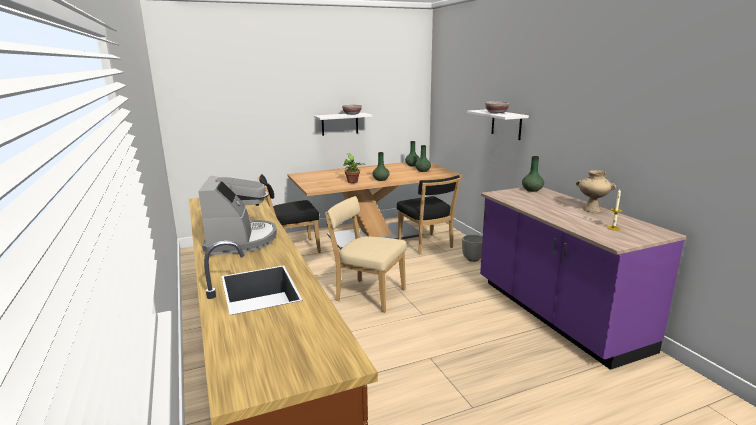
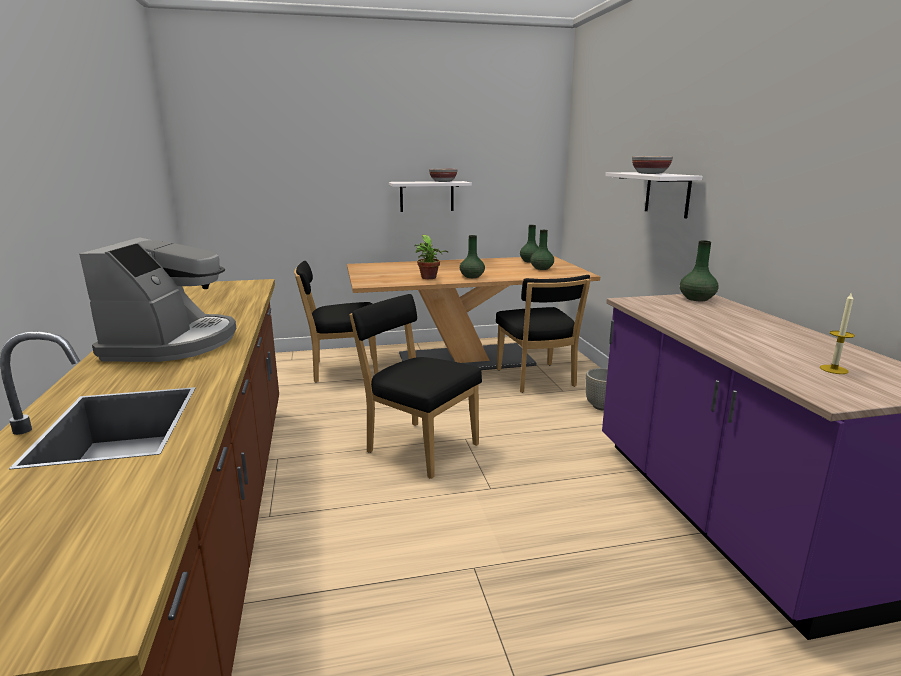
camera: 10 degrees right, 0 degrees up
beige chair [325,196,407,313] -> black chair [350,294,482,479]
beige vase [576,170,616,213] -> none

